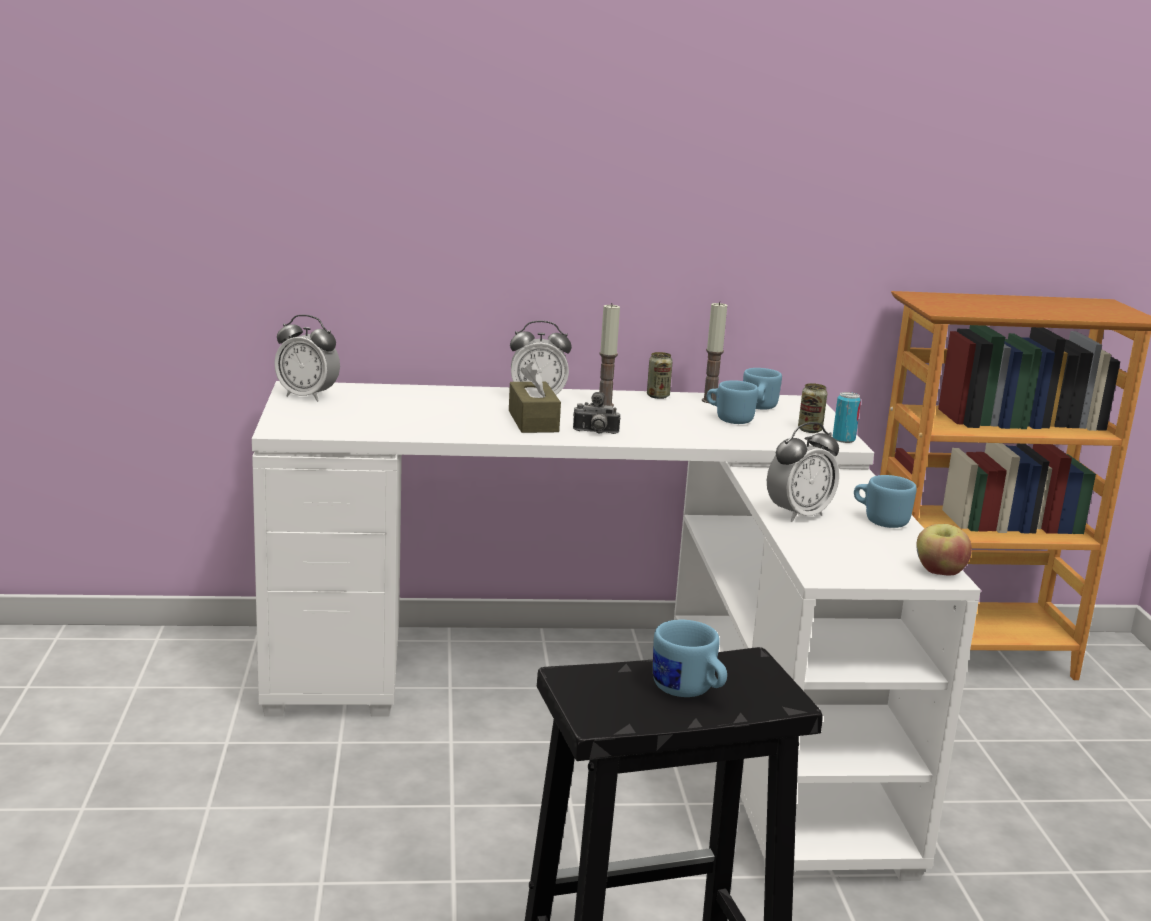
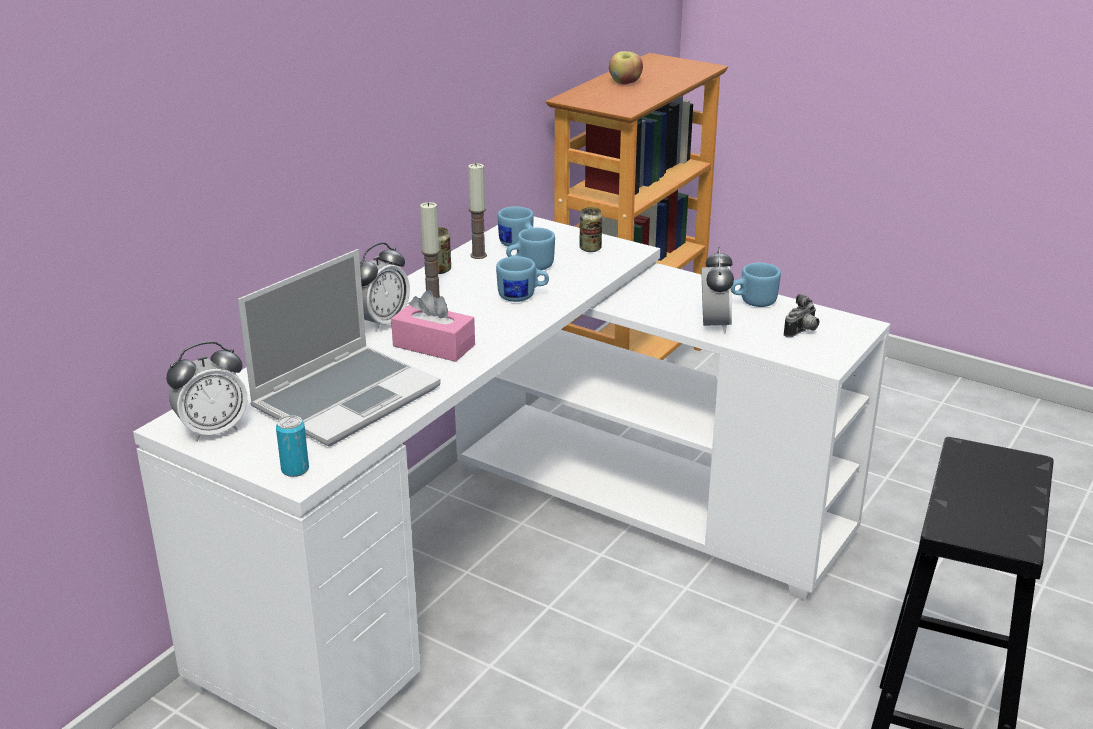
camera: 50 degrees left, 10 degrees up
brown tissue box [509,362,561,433] -> pink tissue box [391,290,475,362]
camera [573,392,620,434] -> camera moved to [784,294,819,337]
blue mug [653,620,727,697] -> blue mug moved to [496,256,549,302]
can [833,392,861,443] -> can moved to [276,415,309,477]
apple [916,524,972,575] -> apple moved to [609,51,643,85]
none -> laptop [238,249,441,446]

